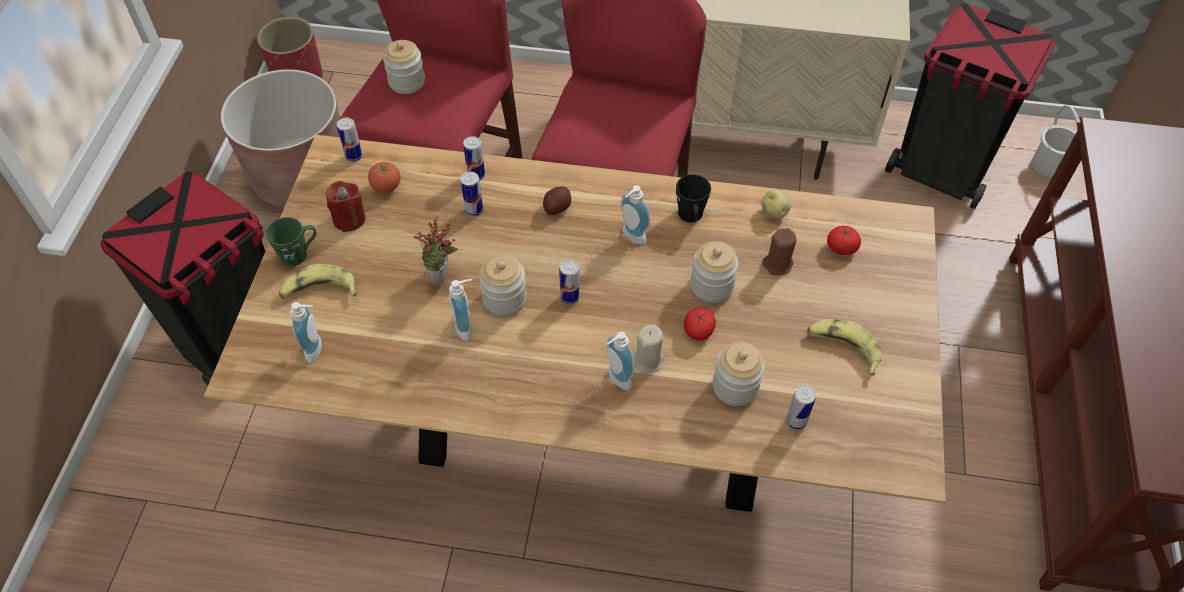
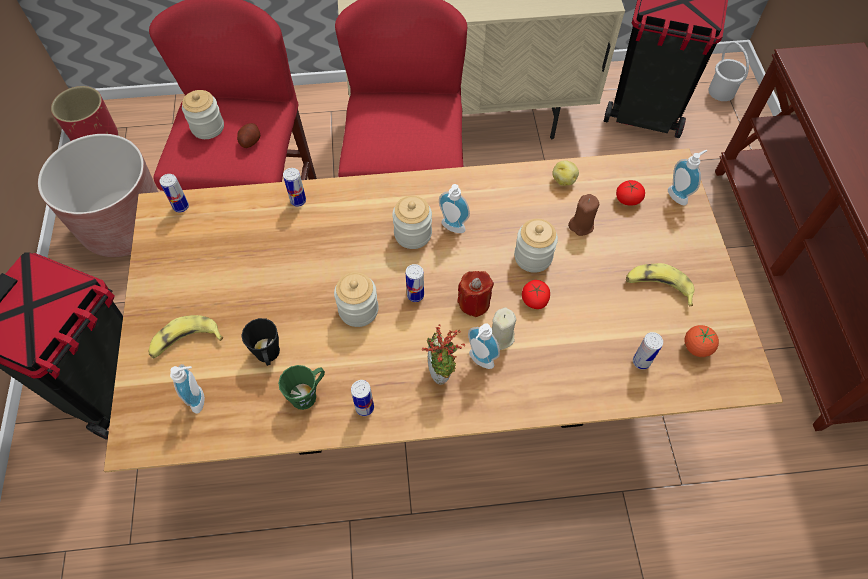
camera: 15 degrees left, 5 degrees up
green mug [266,217,317,266] -> green mug moved to [278,365,325,410]
red candle [325,181,366,232] -> red candle moved to [457,271,494,317]
tomato [368,162,401,193] -> tomato moved to [684,325,719,357]
potted plant [413,217,458,287] -> potted plant moved to [422,324,466,385]
soap dispenser [449,279,472,341] -> soap dispenser moved to [668,150,708,206]
can [461,172,483,216] -> can moved to [351,380,374,416]
potato [543,186,571,215] -> potato moved to [237,123,260,148]
black mug [676,174,711,223] -> black mug moved to [241,318,280,366]
jar [713,342,765,406] -> jar moved to [392,196,432,249]

